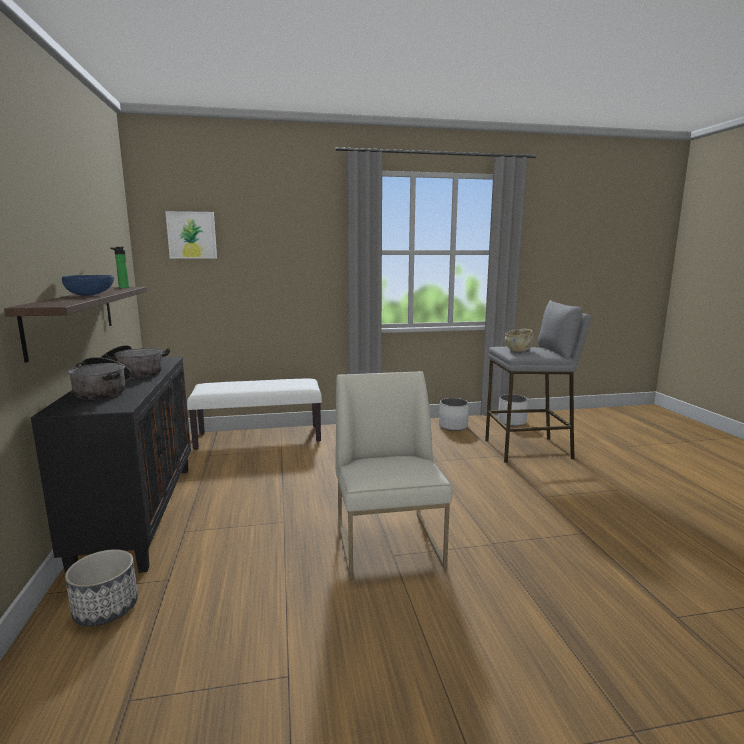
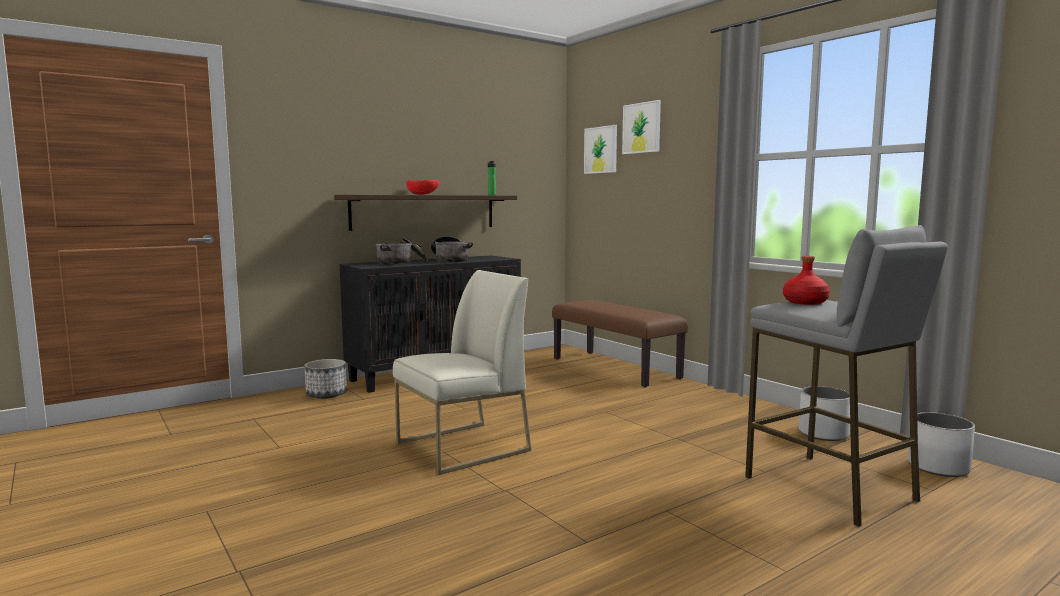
camera: 65 degrees right, 5 degrees down
blue bowl [62,275,114,296] -> red bowl [406,180,440,195]
white bench [187,378,322,450] -> brown bench [552,300,688,387]
beige bowl [505,329,534,351] -> red bottle [783,256,830,305]
none -> picture [622,100,661,154]

